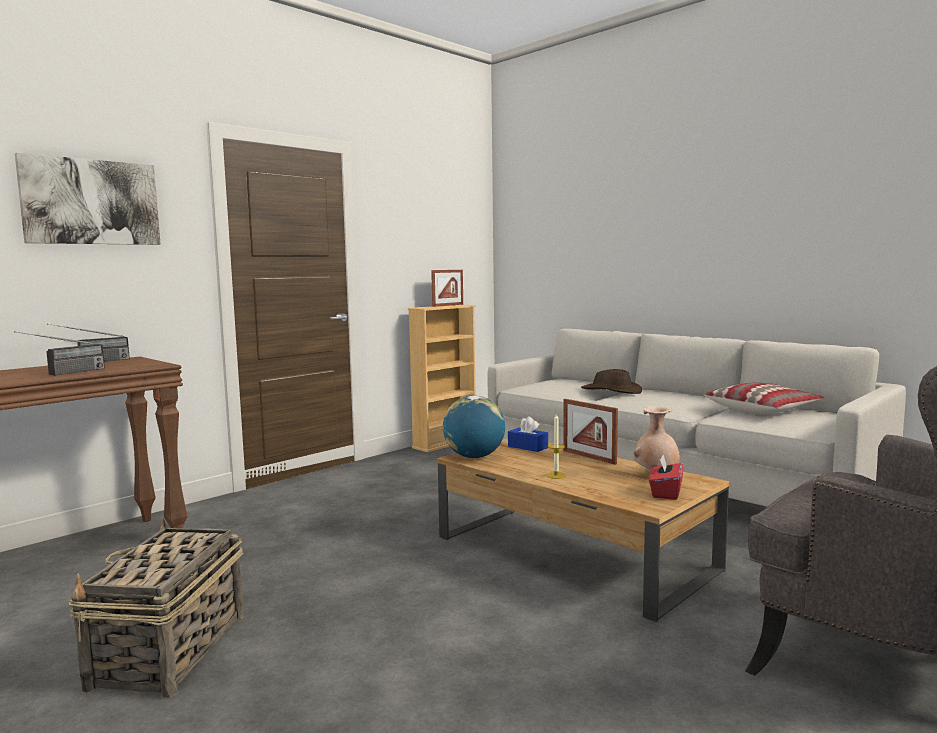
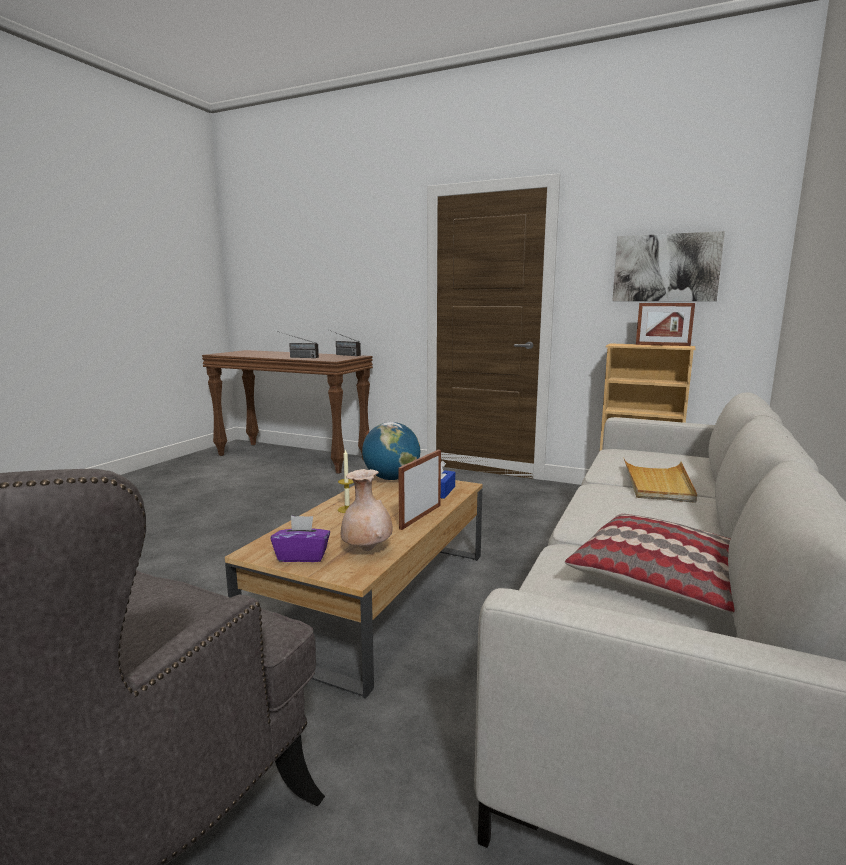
camera: 70 degrees right, 5 degrees up
picture [15,153,160,245] -> picture moved to [612,231,725,301]
basket [69,518,244,698] -> none
brown hat [581,369,642,394] -> beige tray [624,459,697,503]
red tissue box [649,455,684,500] -> purple tissue box [271,516,330,562]

